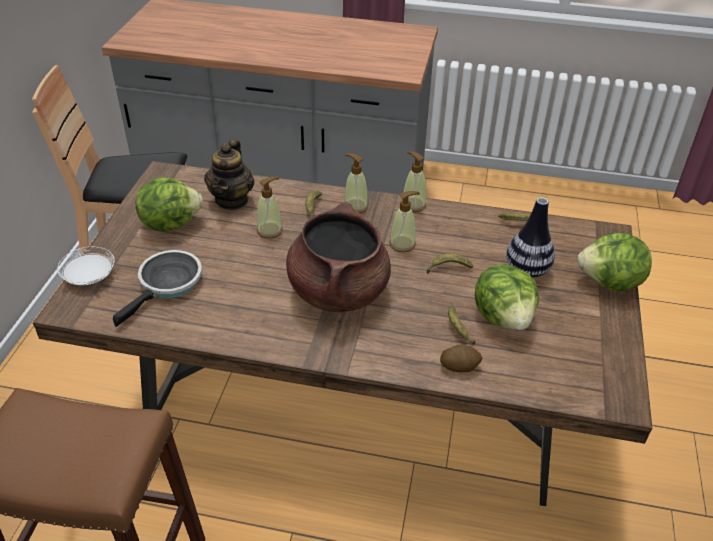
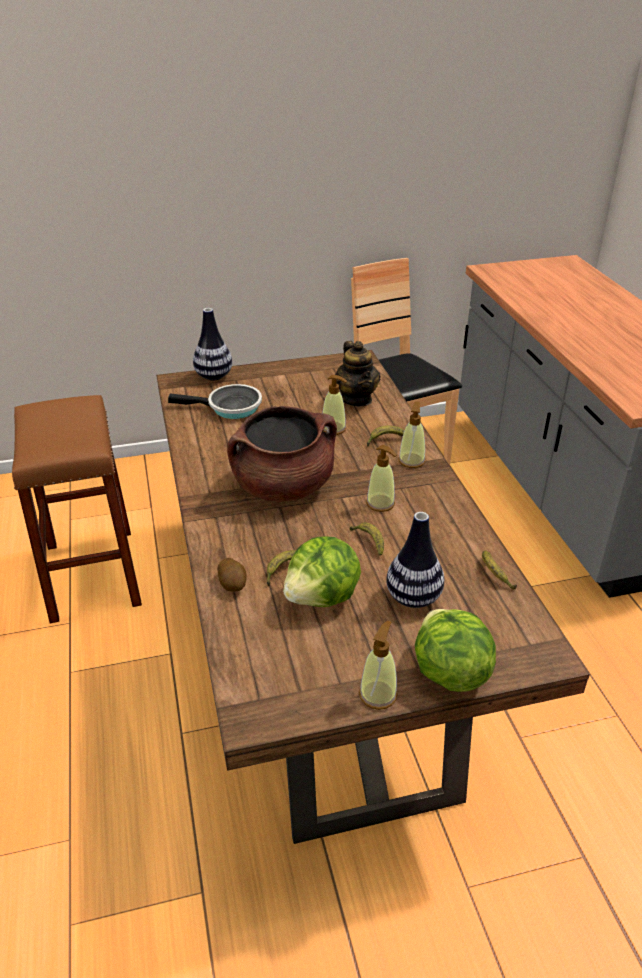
camera: 65 degrees right, 5 degrees down
white plate [57,247,115,285] -> vase [193,308,232,381]
lettuce [135,177,203,231] -> none
teapot [204,139,254,210] -> teapot turned 90 degrees counterclockwise [335,341,381,406]
soap dispenser [402,151,426,212] -> soap dispenser moved to [359,621,397,710]

